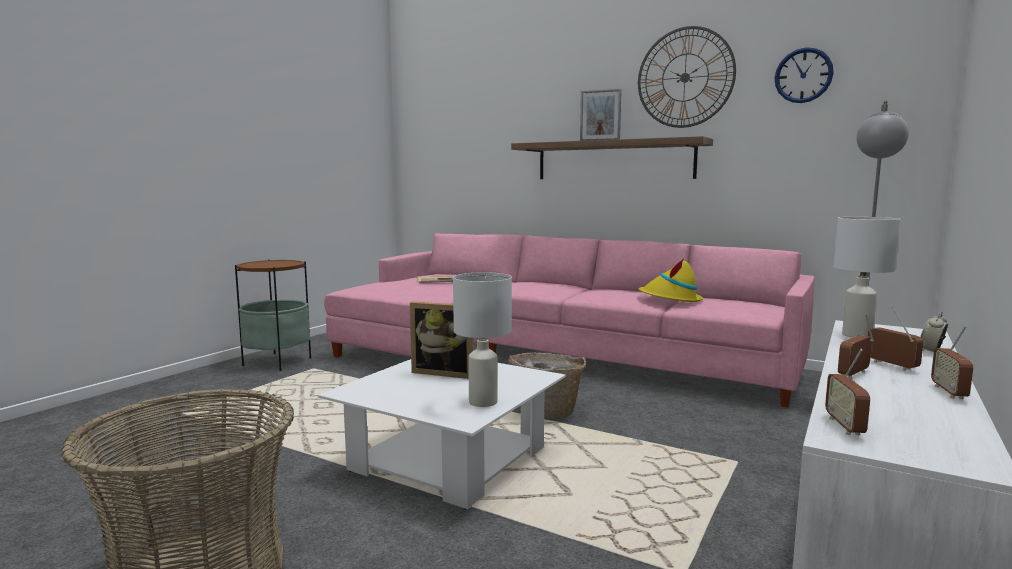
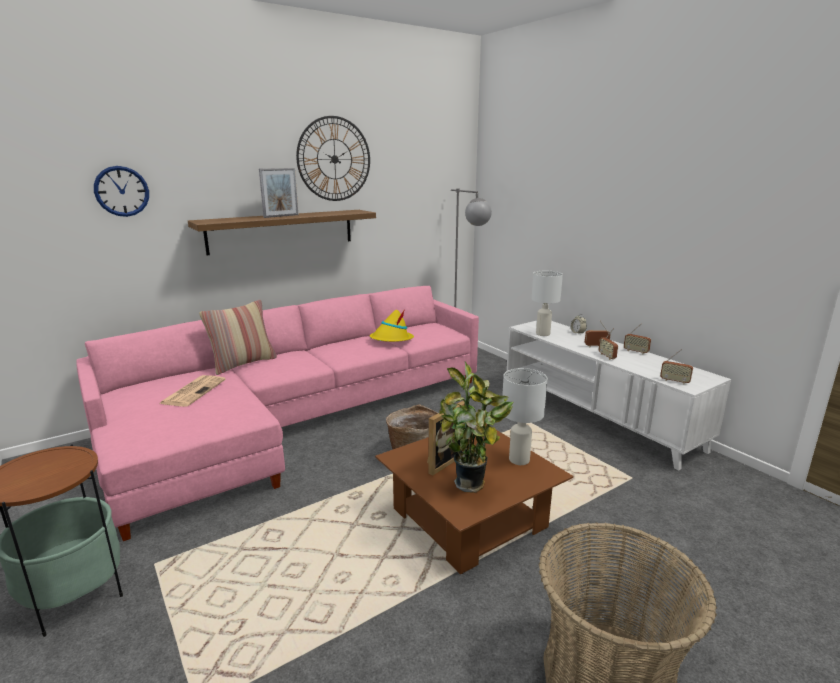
camera: 65 degrees left, 10 degrees up
white coffee table [318,359,566,510] -> brown coffee table [375,424,573,575]
wall clock [775,47,834,103] -> wall clock moved to [94,166,149,217]
none -> pillow [199,300,277,375]
none -> potted plant [439,362,513,493]

